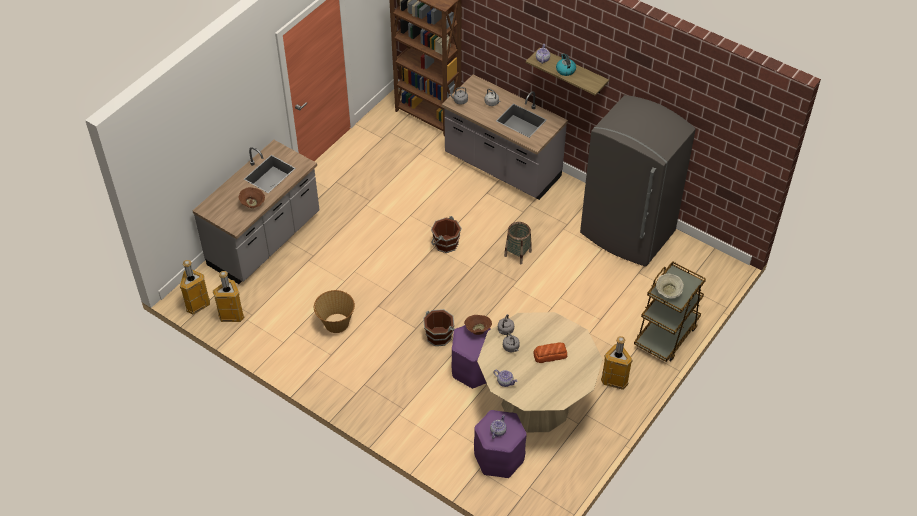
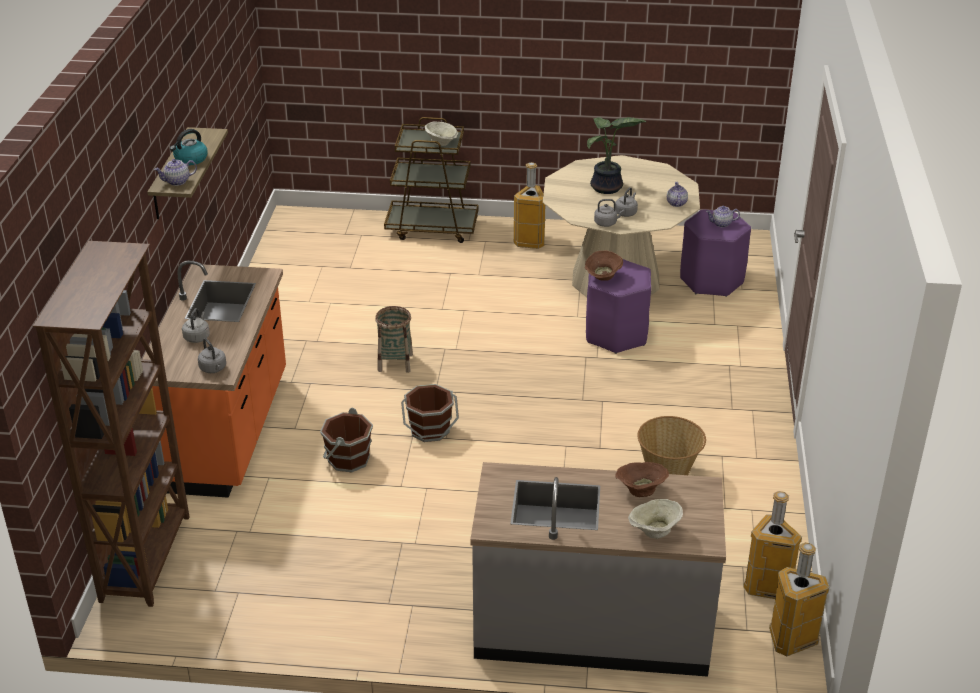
camera: 120 degrees left, 15 degrees down
brown bucket [423,309,455,346] -> brown bucket moved to [320,407,373,472]
grey counter [442,74,568,200] -> orange counter [143,260,286,498]
bread [533,342,567,363] -> potted plant [587,117,646,194]
grey fridge [580,95,696,267] -> none
none -> beige bowl [628,499,683,539]

